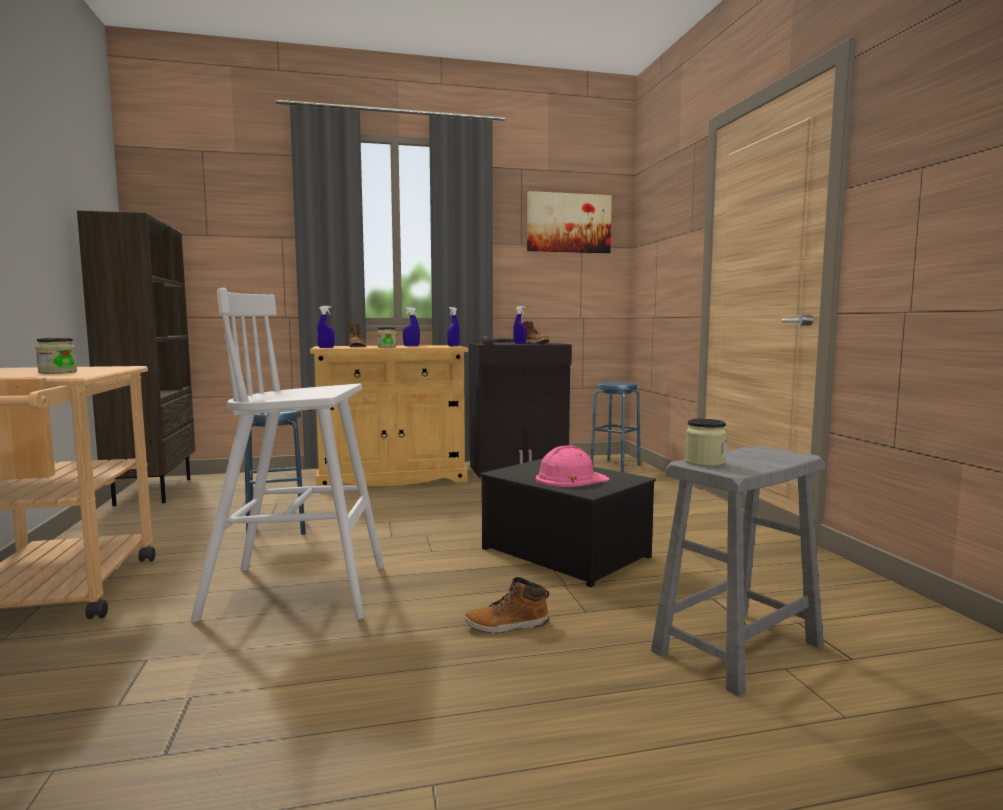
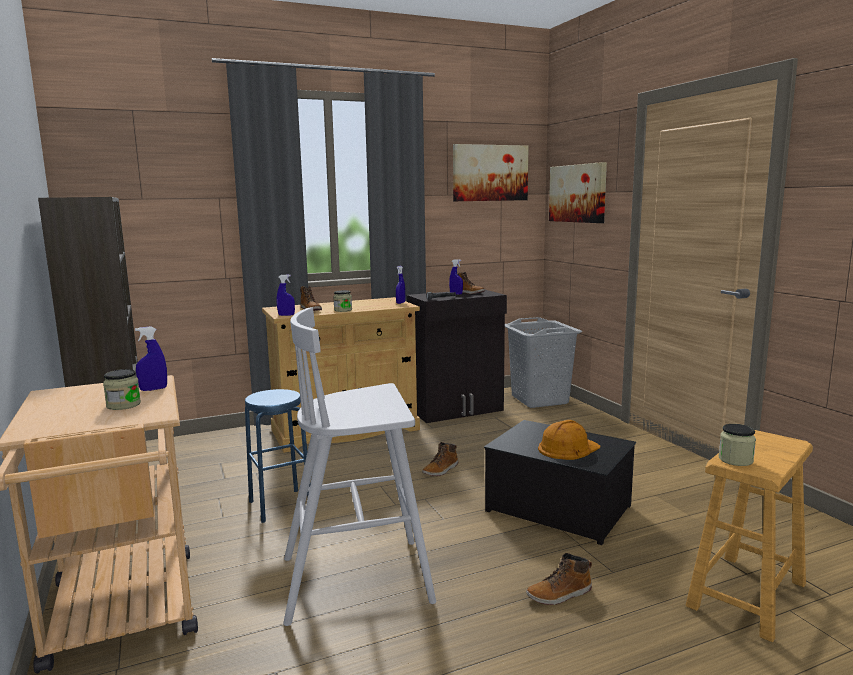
camera: 10 degrees left, 5 degrees up
blue spray bottle [403,307,420,346] -> blue spray bottle moved to [135,326,167,391]
pink hard hat [536,445,610,487] -> orange hard hat [538,420,600,460]
blue stool [591,382,640,472] -> grey laundry basket [505,317,582,408]
grey stool [651,446,825,697] -> brown stool [686,430,813,642]
none -> boot [422,442,458,476]
none -> picture [549,162,607,223]

